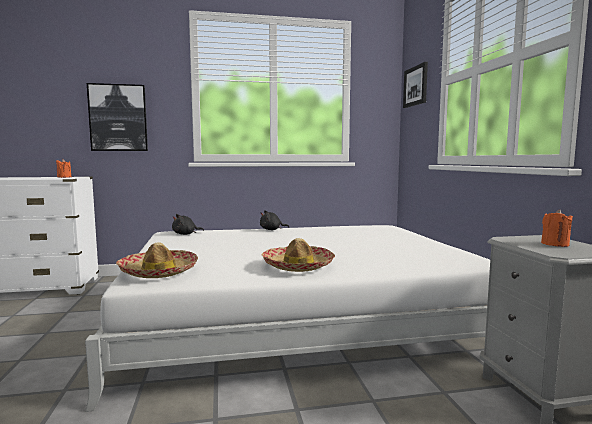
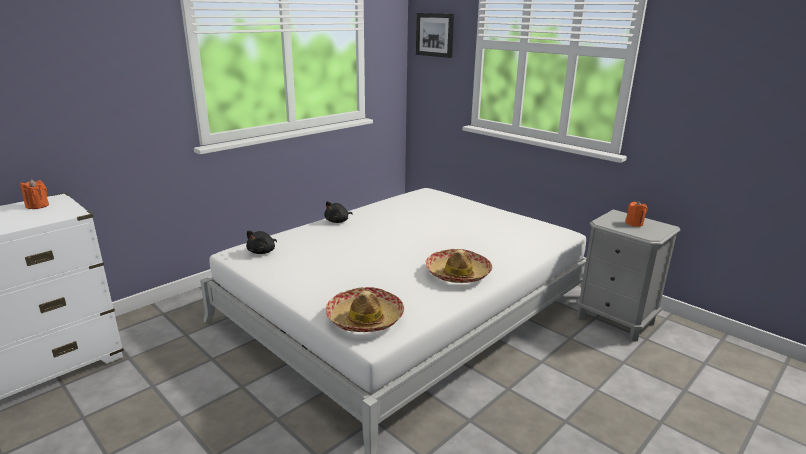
camera: 35 degrees left, 15 degrees up
picture [87,83,148,151] -> none

